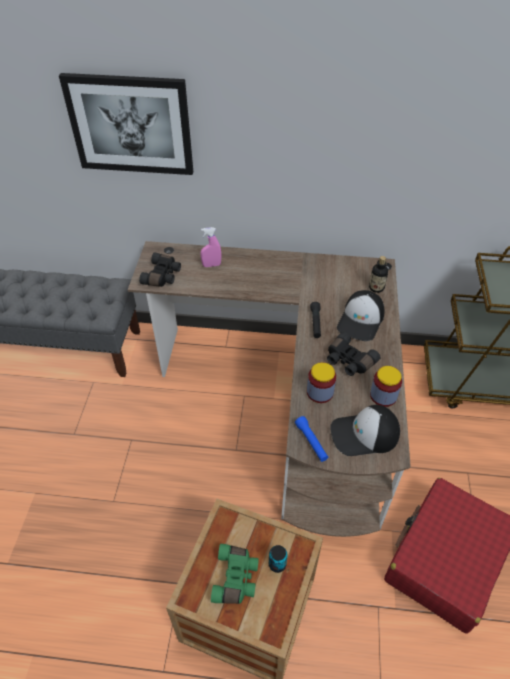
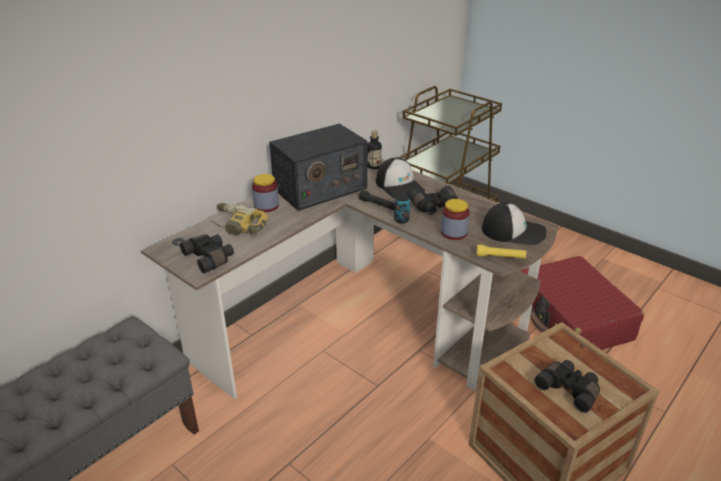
camera: 55 degrees left, 15 degrees down
picture [59,73,193,175] -> none
pink spray bottle [201,227,221,267] -> power drill [210,203,268,237]
green binoculars [211,544,259,604] -> black binoculars [534,360,600,413]
can [269,545,288,573] -> can moved to [394,194,410,223]
blue flashlight [295,416,328,462] -> yellow flashlight [476,244,526,259]
cap [330,405,400,456] -> cap turned 105 degrees counterclockwise [482,202,546,245]
jar [370,366,402,407] -> jar moved to [252,174,279,212]
none -> radio [269,123,368,211]

